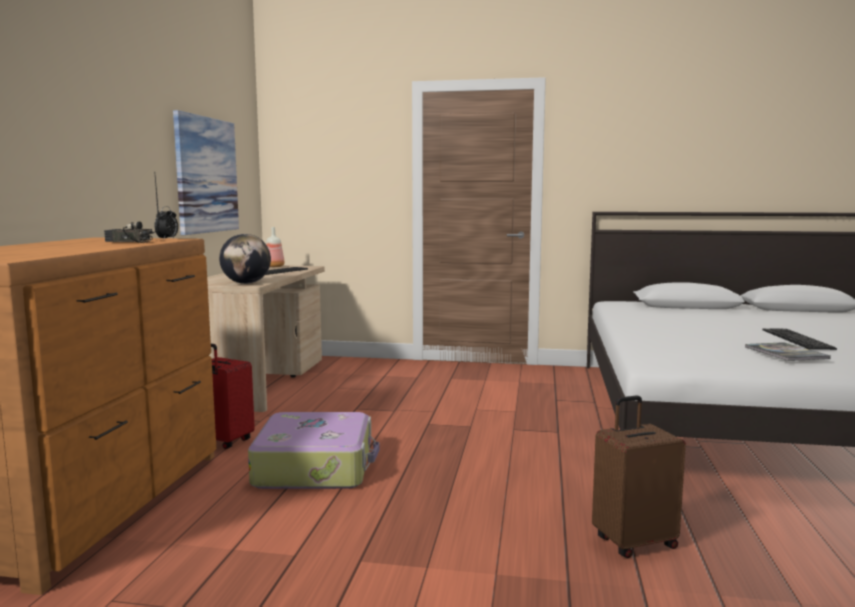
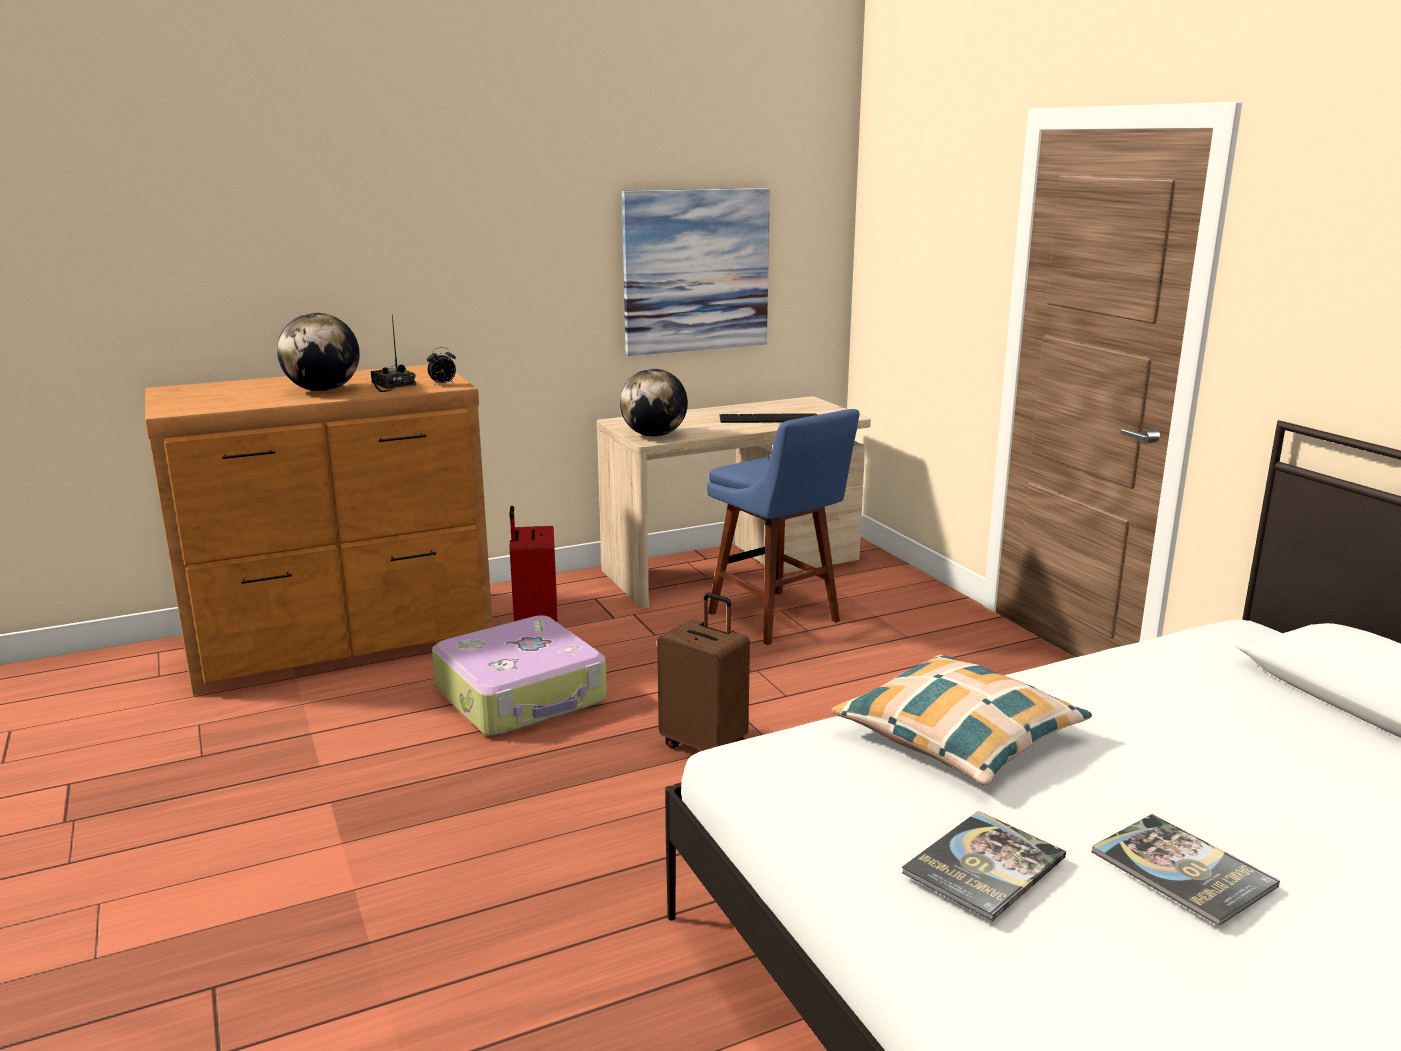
camera: 55 degrees right, 10 degrees up
bottle [266,227,285,267] -> none
brown suitcase [592,395,686,558] -> brown suitcase moved to [657,592,750,751]
keyboard [762,328,837,350] -> book [1091,814,1280,926]
none -> globe [277,313,360,392]
none -> blue stool [707,409,860,645]
none -> pillow [831,655,1092,786]

